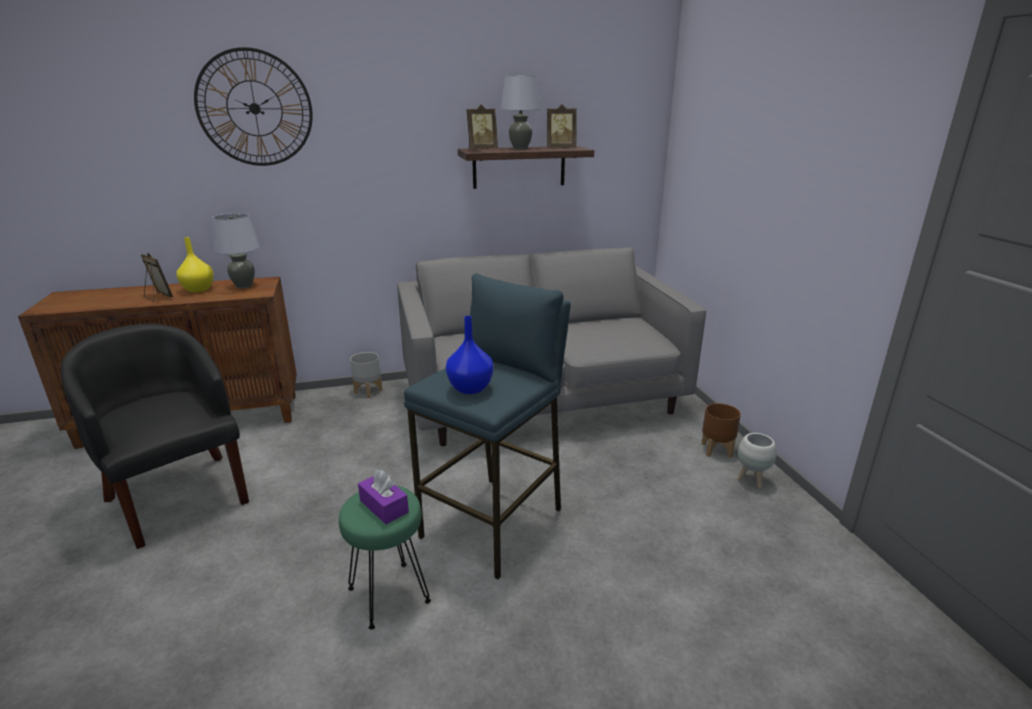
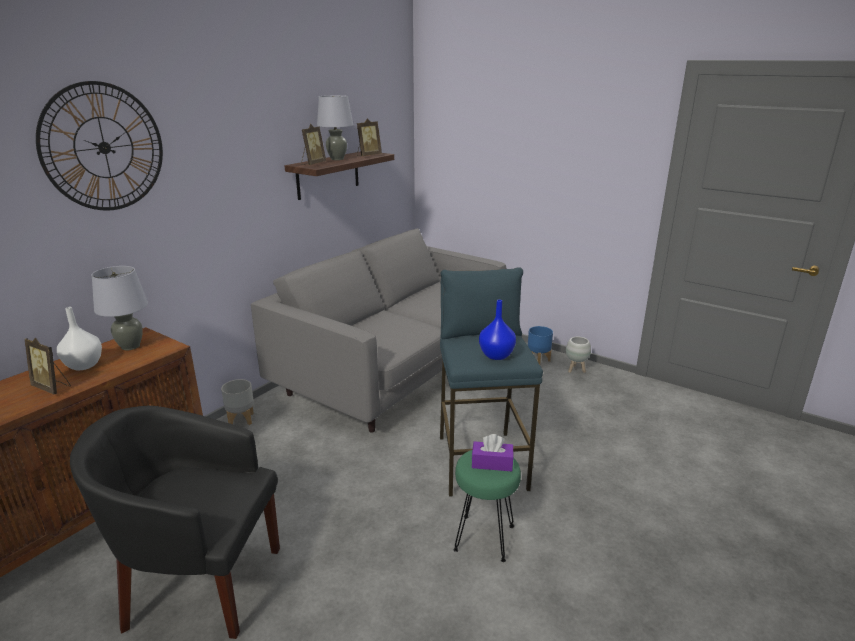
camera: 40 degrees left, 0 degrees up
picture frame [141,253,173,302] -> picture frame turned 150 degrees counterclockwise [25,338,71,394]
yellow vase [177,237,214,293] -> white vase [57,307,102,370]
brown planter [701,403,741,458] -> blue planter [528,326,553,365]

